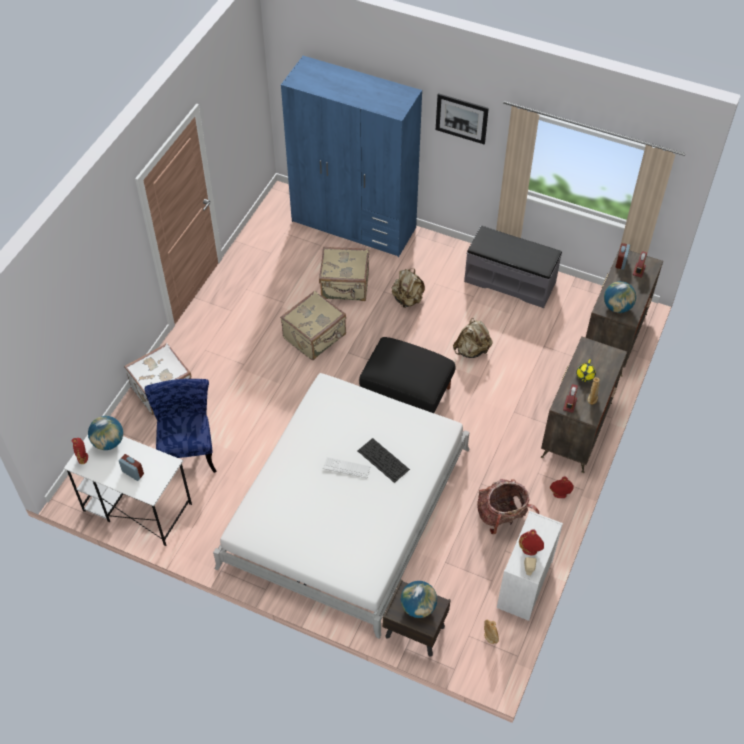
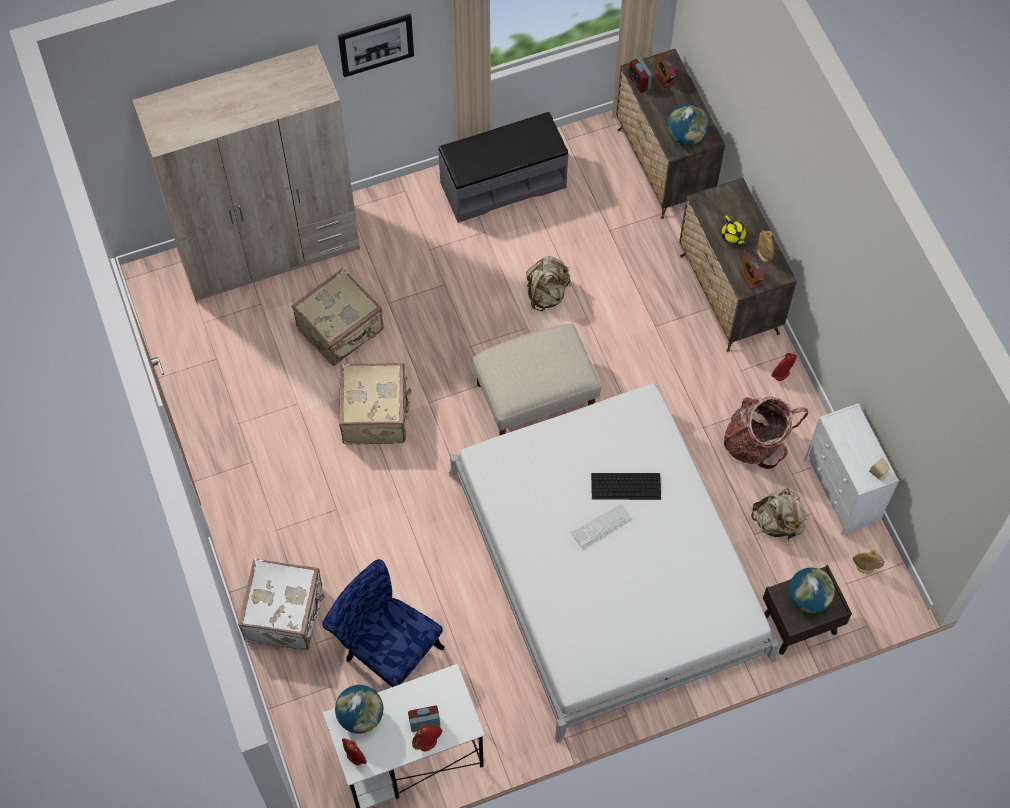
camera: 45 degrees left, 10 degrees up
blue wardrobe [281,55,422,257] -> beige wardrobe [133,44,360,302]
black ottoman [359,337,456,413] -> beige ottoman [473,324,601,435]
beige backpack [392,268,425,308] -> beige backpack moved to [751,488,807,541]
red vase [519,529,544,556] -> red vase moved to [412,724,442,751]

